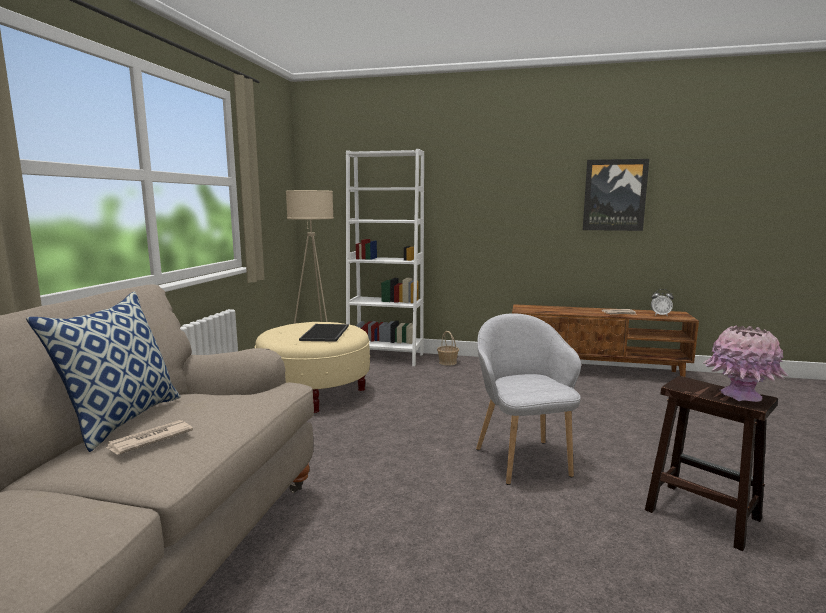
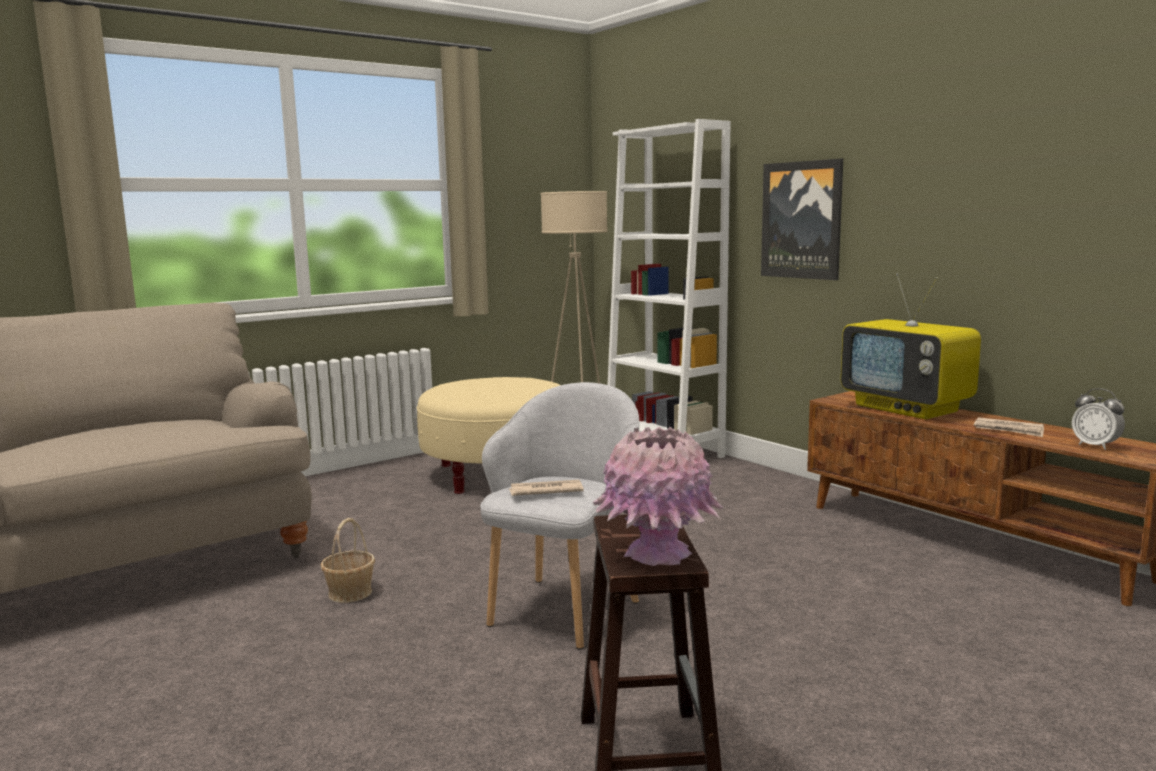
camera: 40 degrees right, 0 degrees up
pillow [26,291,181,452] -> none
newspaper [106,420,193,455] -> newspaper moved to [509,480,584,496]
tray [299,324,349,342] -> none
basket [437,331,459,366] -> basket moved to [321,518,375,603]
picture [583,159,649,231] -> picture moved to [761,159,843,280]
none -> television [841,273,981,419]

